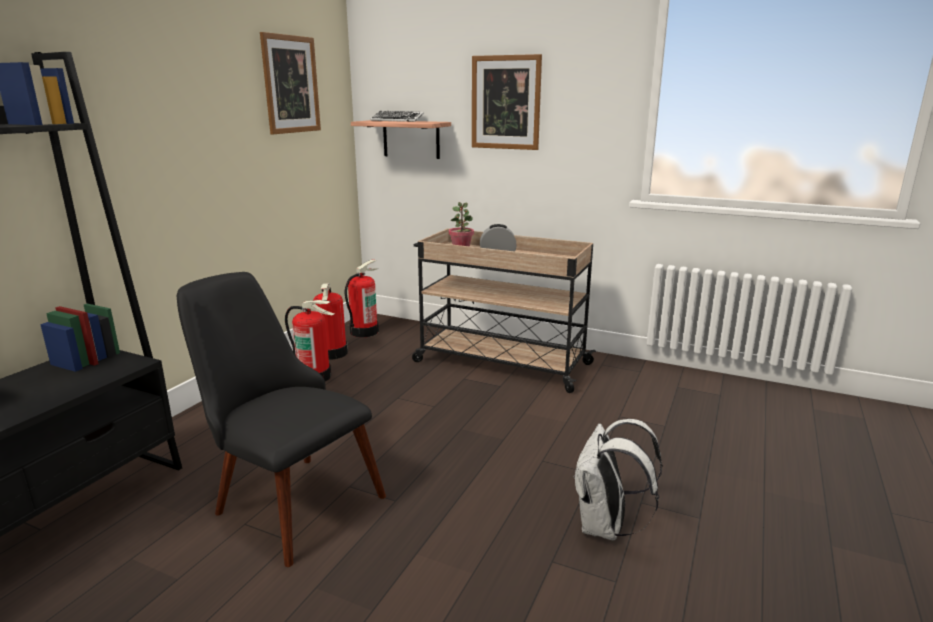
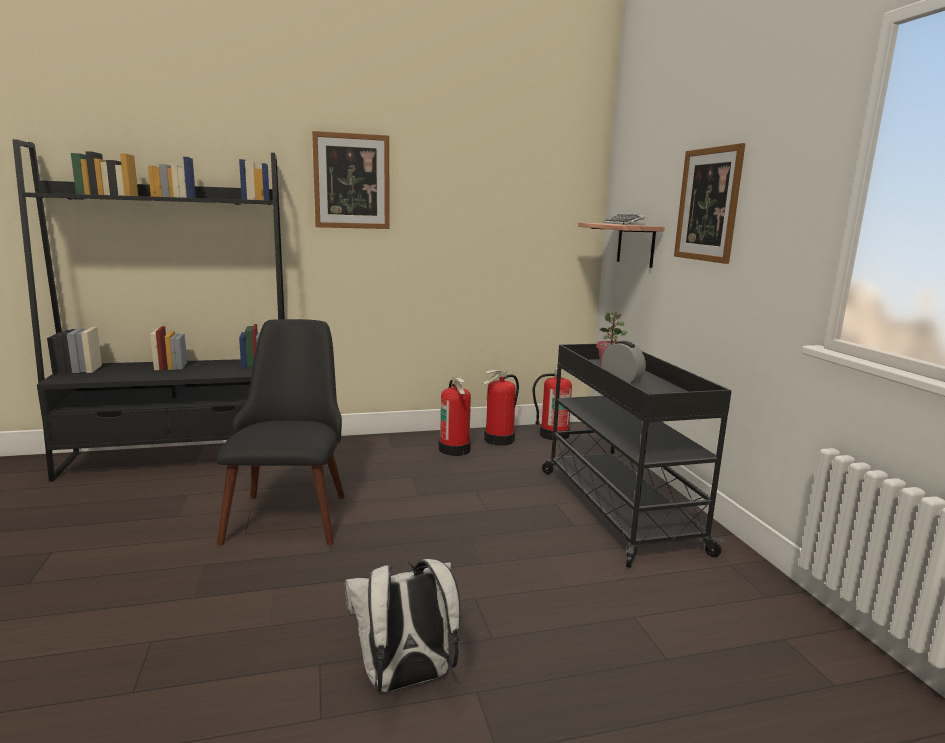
camera: 50 degrees right, 5 degrees down
picture [260,32,321,134] -> picture moved to [312,131,390,229]
beige cart [412,228,596,393] -> black cart [542,344,732,568]

